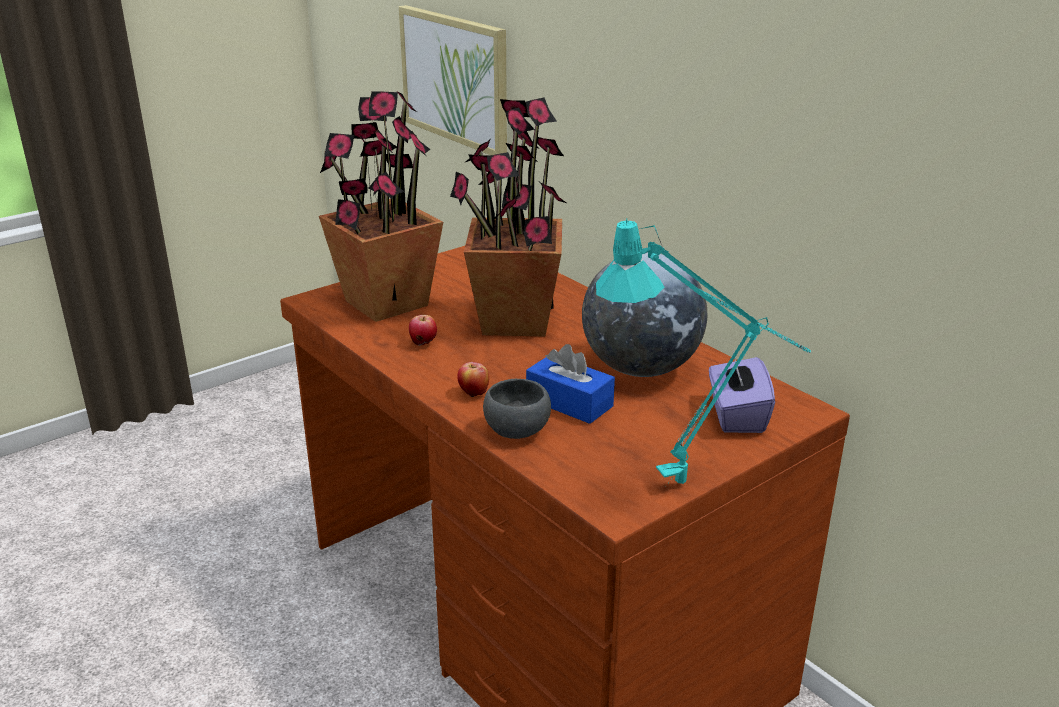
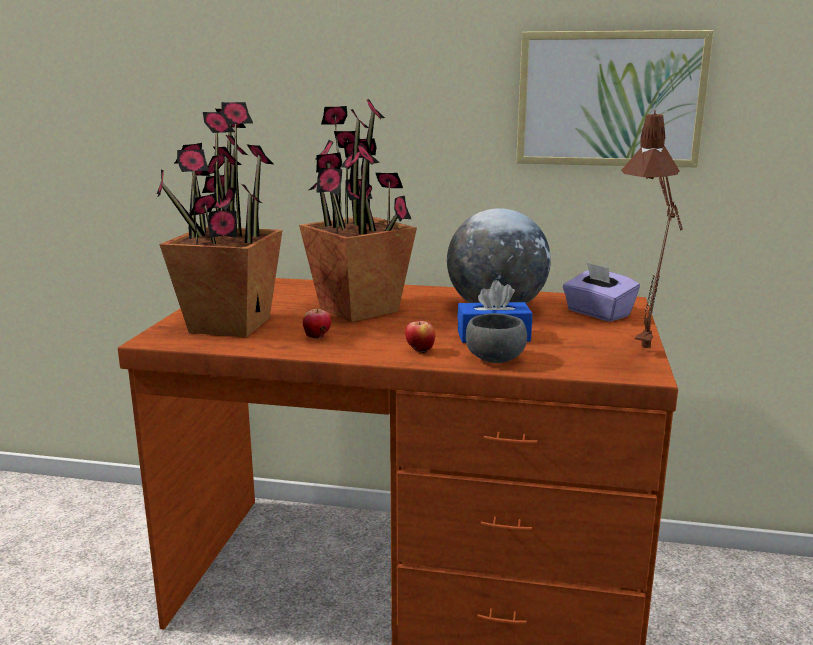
camera: 40 degrees left, 10 degrees down
picture [399,5,507,155] -> picture moved to [516,30,714,168]
turquoise table lamp [596,218,811,484] -> brown table lamp [621,110,683,348]

